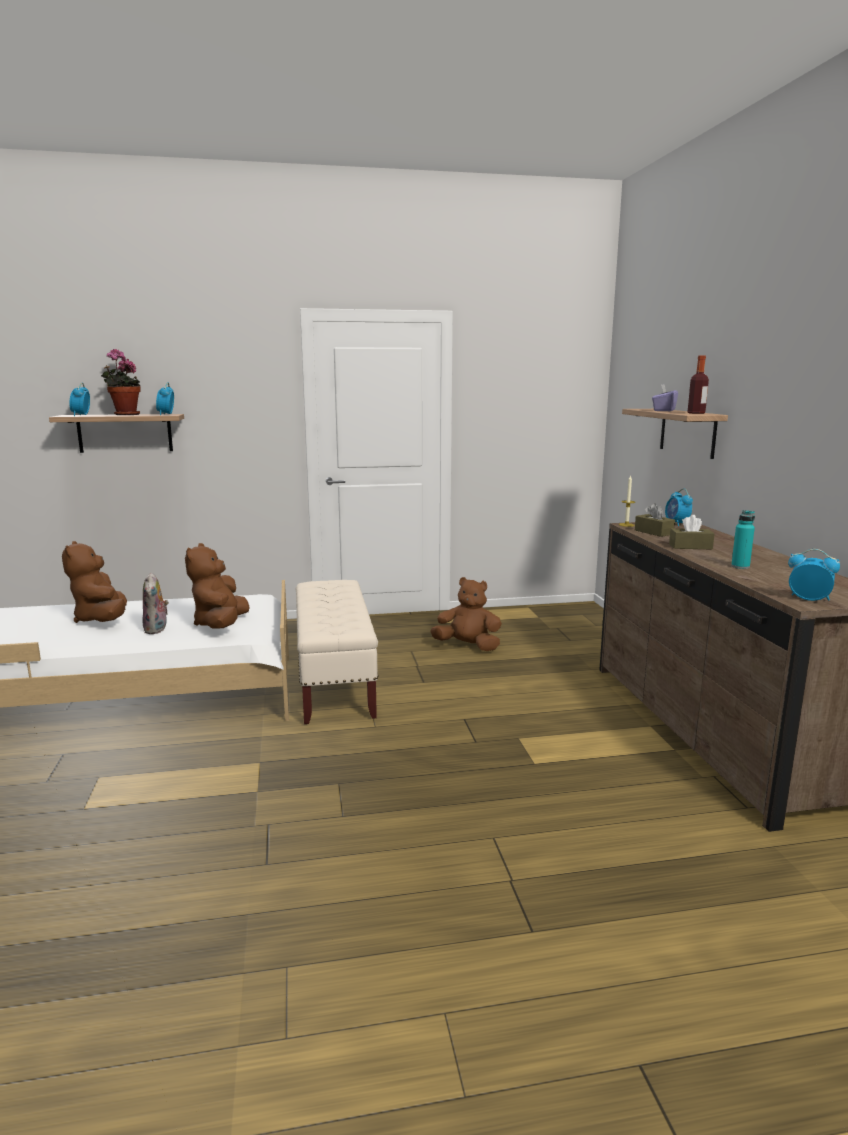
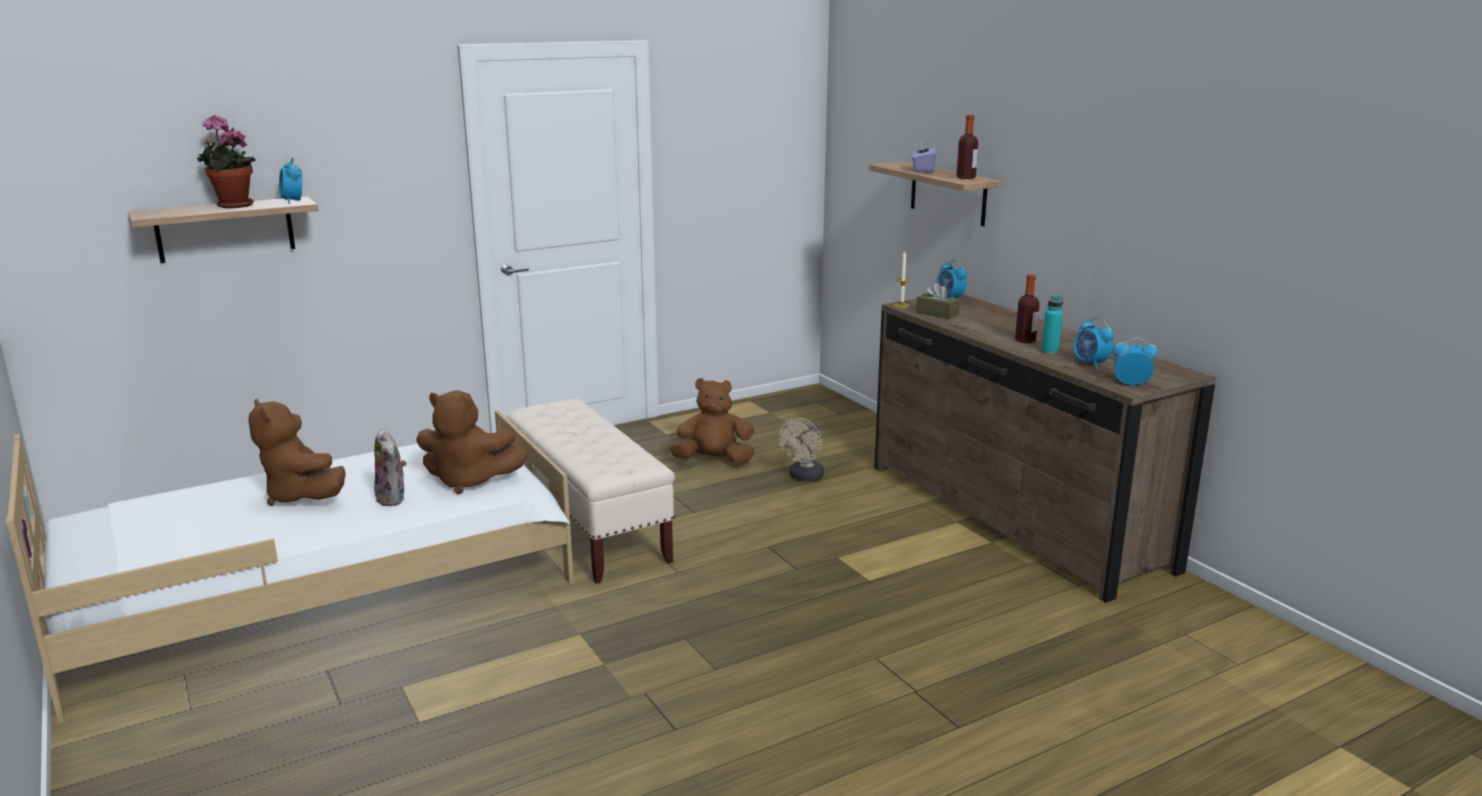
camera: 20 degrees left, 5 degrees up
alarm clock [69,383,90,416] -> alarm clock moved to [1074,317,1114,369]
brown plush toy [185,543,250,629] -> brown plush toy turned 60 degrees counterclockwise [416,391,528,494]
brown tissue box [669,515,715,549] -> none
none -> beige fan [779,418,824,482]
none -> bottle [1015,274,1039,343]

